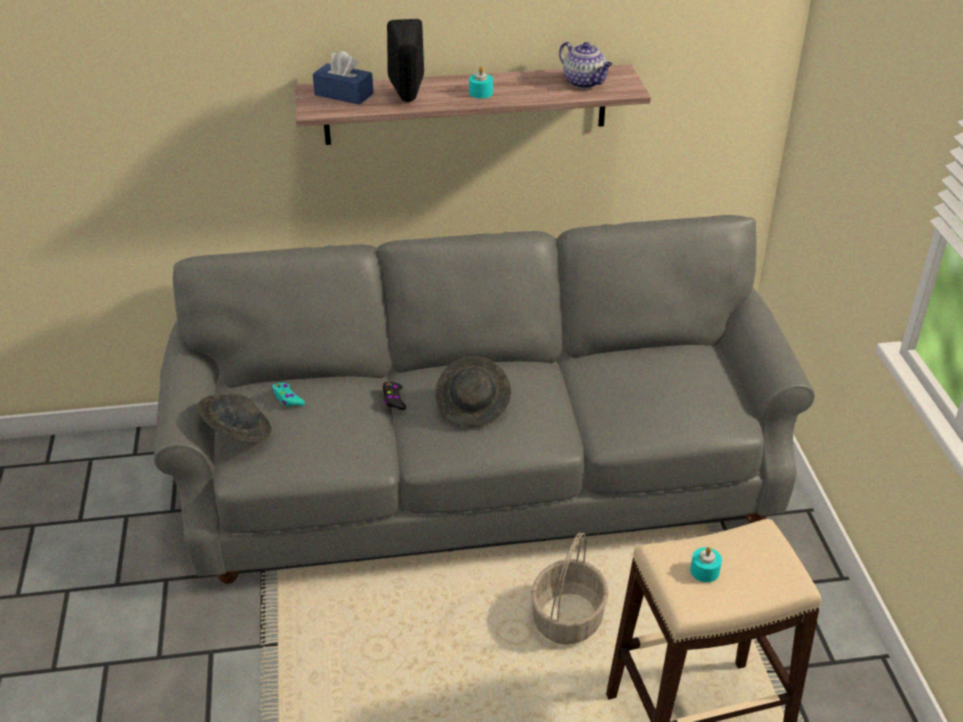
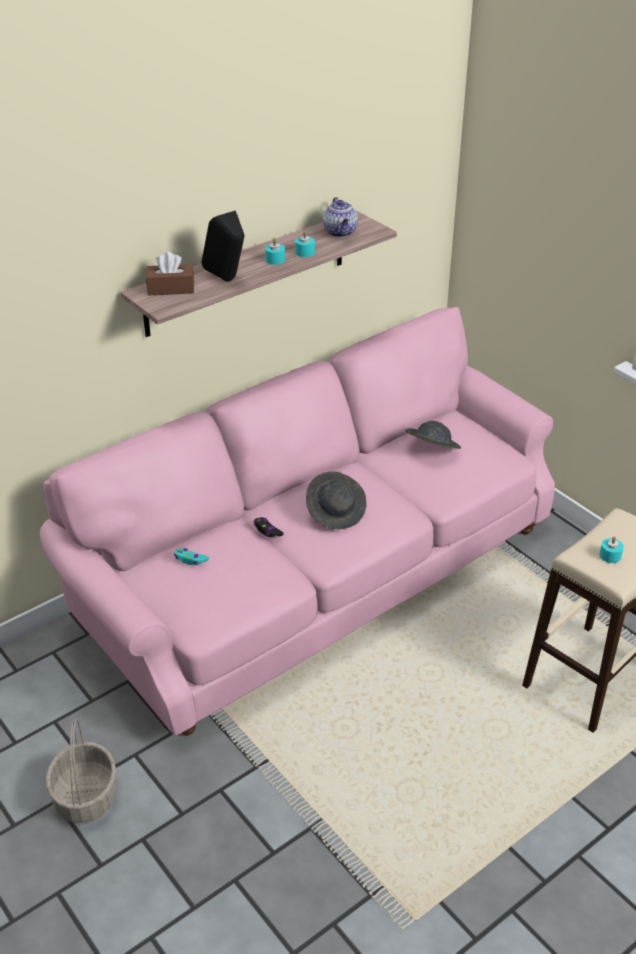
camera: 30 degrees left, 0 degrees up
grey sofa [154,215,815,584] -> pink sofa [40,307,555,736]
grey hat [198,394,272,443] -> grey hat moved to [405,421,461,449]
blue tissue box [313,51,374,105] -> brown tissue box [146,252,194,296]
basket [531,533,609,645] -> basket moved to [46,719,117,823]
teapot [559,42,612,88] -> teapot turned 60 degrees clockwise [323,197,358,237]
none -> turquoise candle [295,231,315,257]

